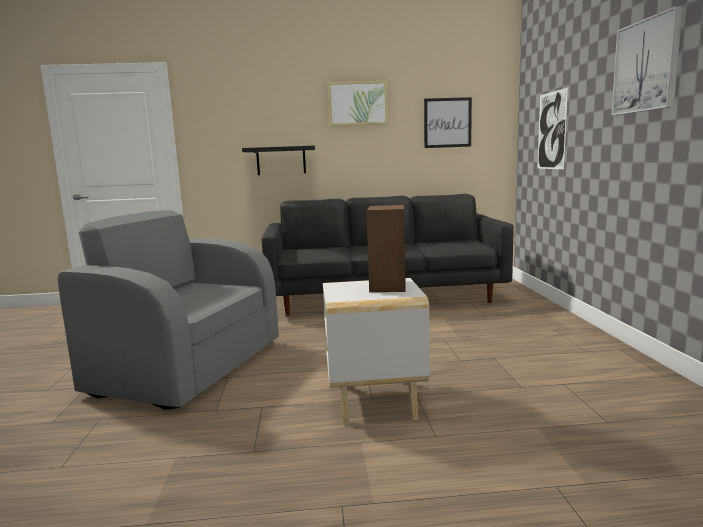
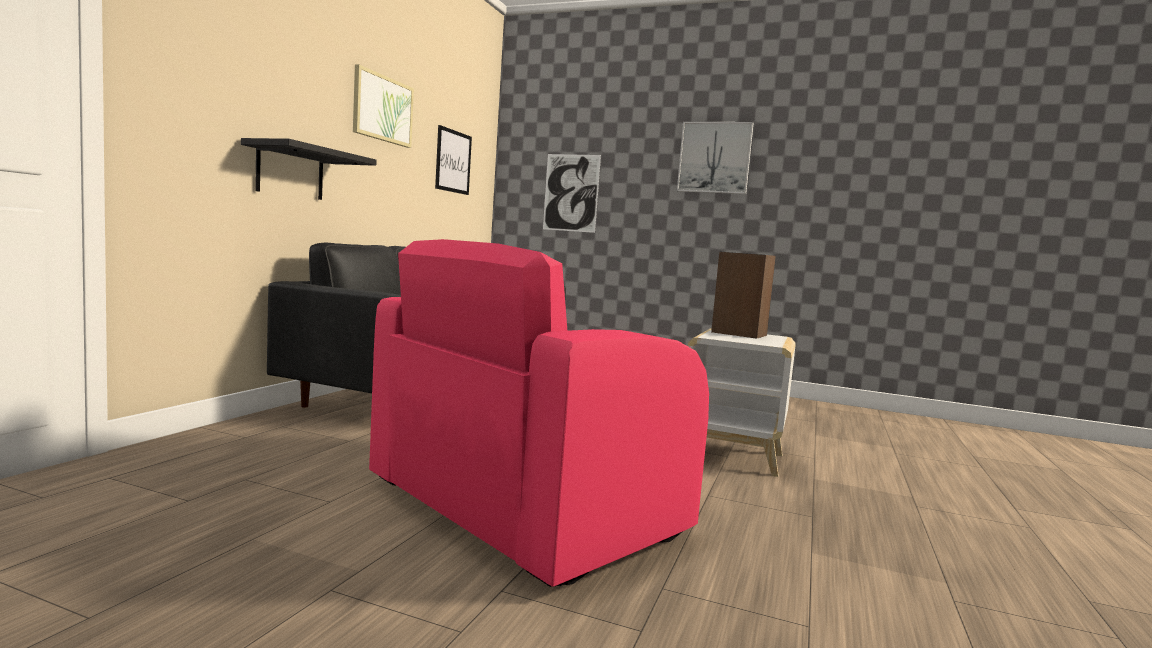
camera: 65 degrees left, 5 degrees down
grey armchair [58,210,279,410] -> pink armchair [369,239,709,587]

